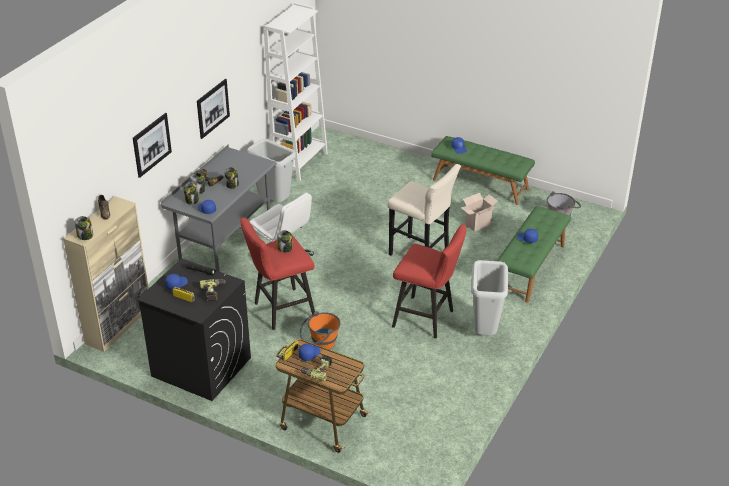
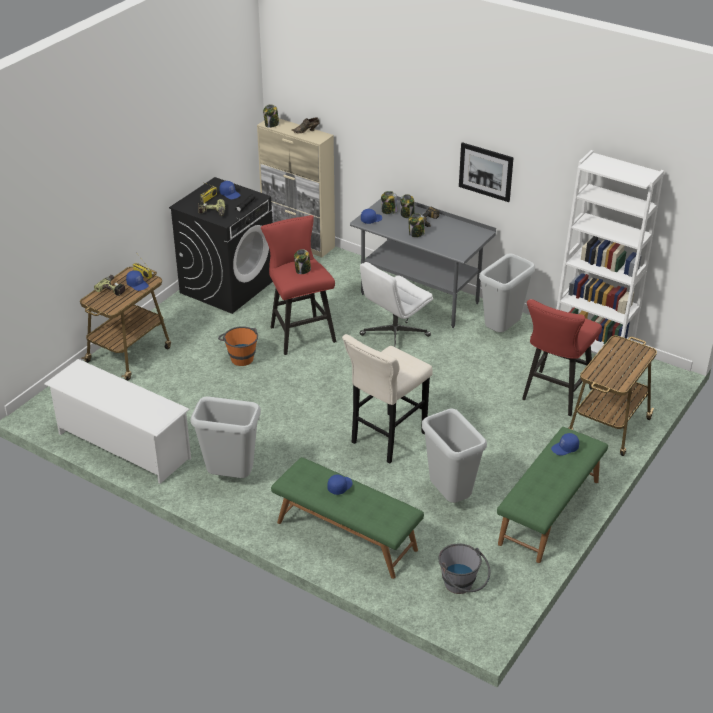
camera: 95 degrees right, 0 degrees up
picture [133,113,172,178] -> none
red stool [392,224,467,338] -> red stool moved to [522,299,602,416]
cardboard box [461,193,498,232] -> grey trash can [422,409,487,503]
none -> white shoe rack [44,359,191,484]
none -> cart [569,336,657,456]

